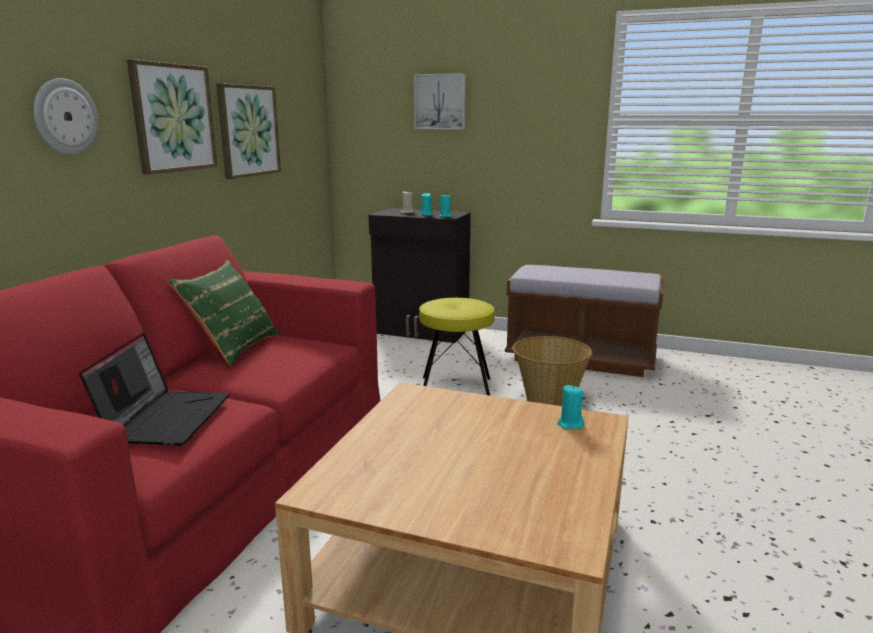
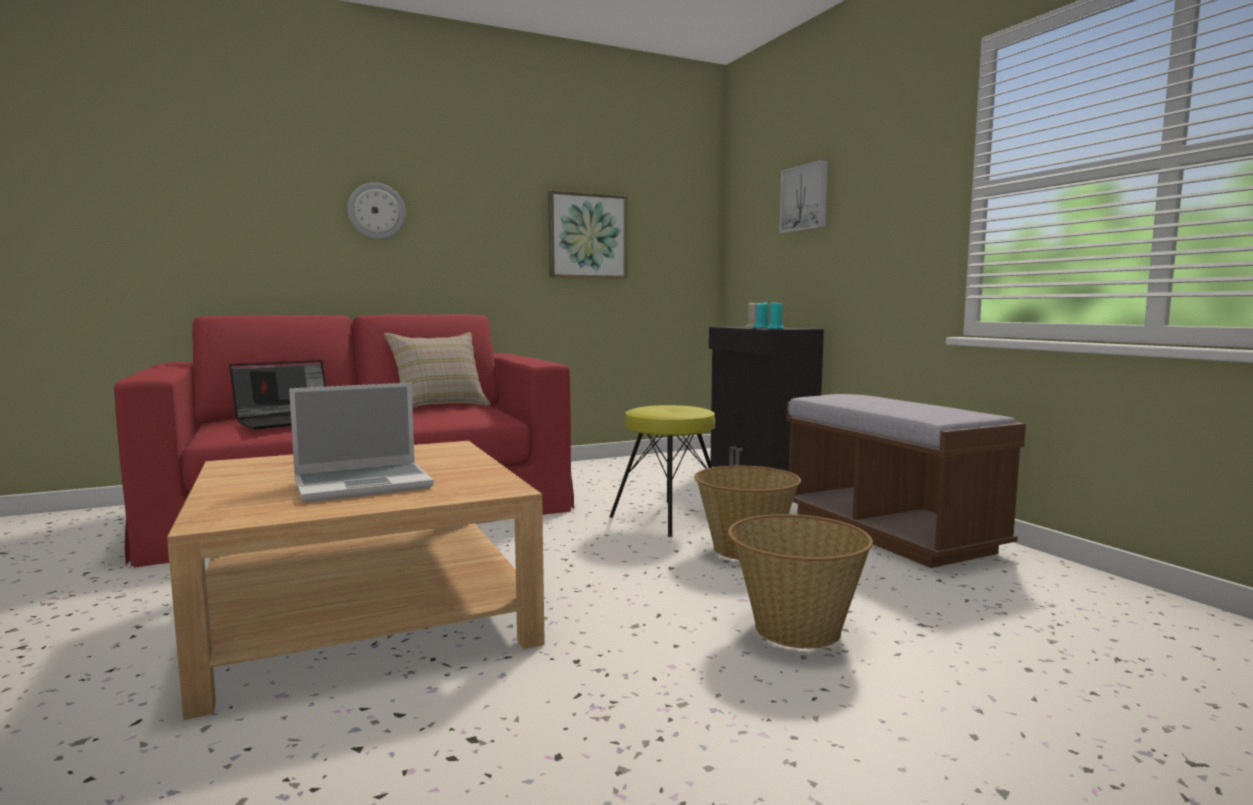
camera: 45 degrees right, 10 degrees down
picture [127,59,218,175] -> none
green pillow [168,259,280,366] -> beige pillow [384,332,491,408]
turquoise candle [557,385,584,430] -> none
none -> laptop [289,383,434,503]
none -> basket [728,514,873,649]

